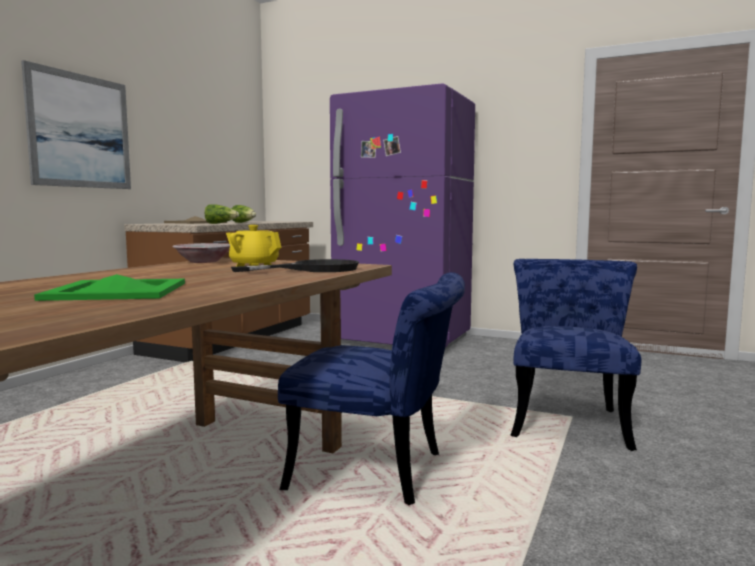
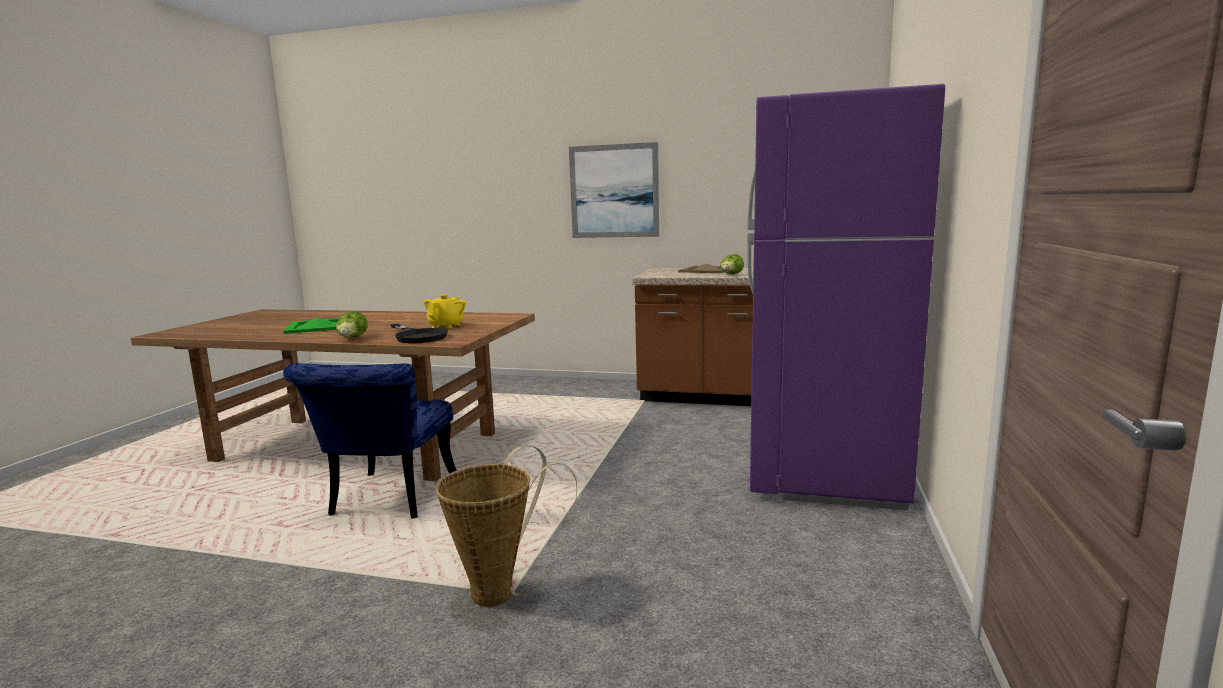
camera: 80 degrees right, 5 degrees up
bowl [173,243,230,263] -> none
lettuce [205,204,239,224] -> lettuce moved to [336,311,368,338]
blue chair [510,259,641,451] -> basket [436,445,577,607]

